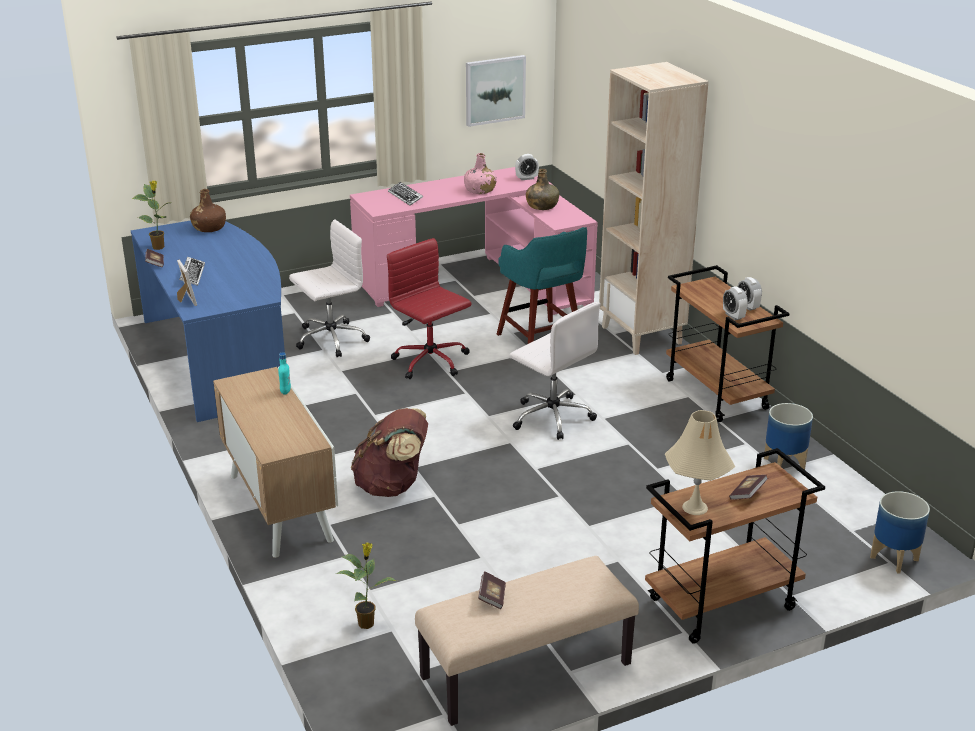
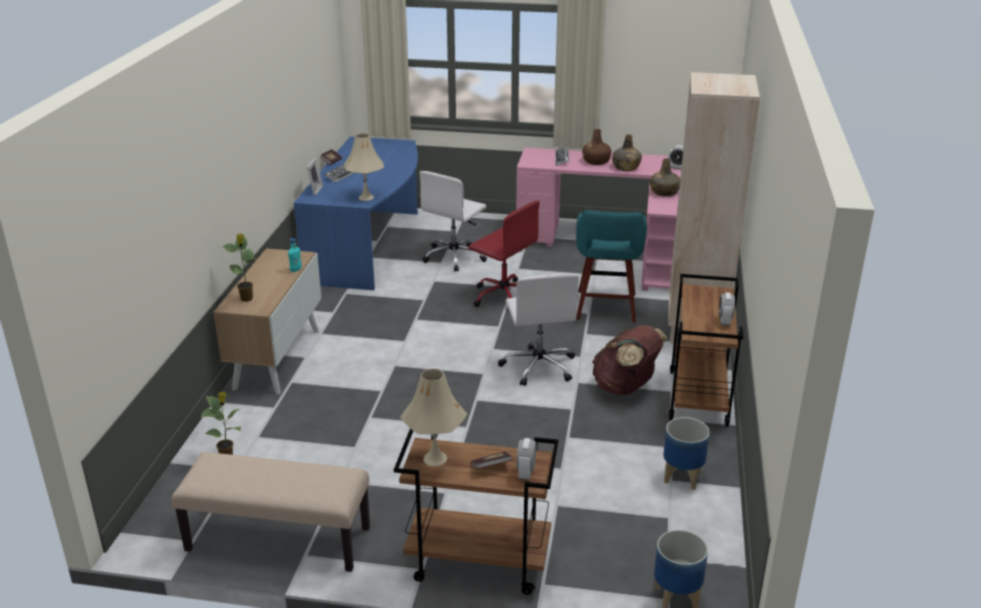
camera: 35 degrees right, 0 degrees up
potted plant [132,181,168,250] -> potted plant moved to [222,233,258,302]
brown bottle [190,189,226,232] -> brown bottle moved to [582,129,611,165]
white office chair [289,219,370,357] -> white office chair turned 120 degrees clockwise [419,171,487,271]
brown backpack [351,408,428,497] -> brown backpack moved to [592,325,668,395]
red office chair [387,238,471,379] -> red office chair turned 135 degrees clockwise [468,201,540,307]
pink bottle [464,153,497,194] -> green bottle [612,134,642,171]
picture [466,55,526,127] -> none
book [478,571,506,609] -> none
alarm clock [723,286,748,320] -> alarm clock moved to [516,438,537,480]
none -> beige table lamp [344,133,384,201]

